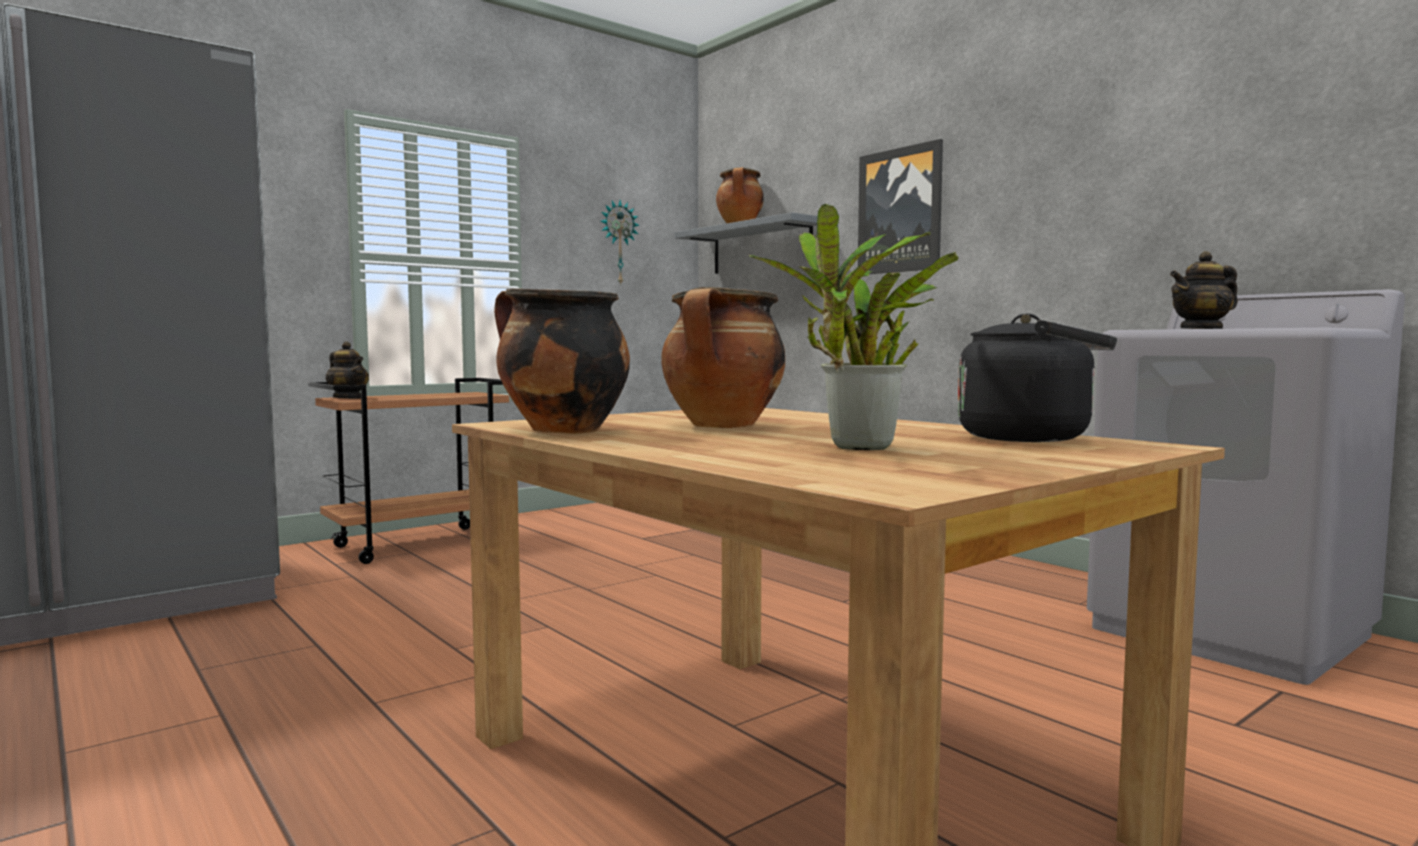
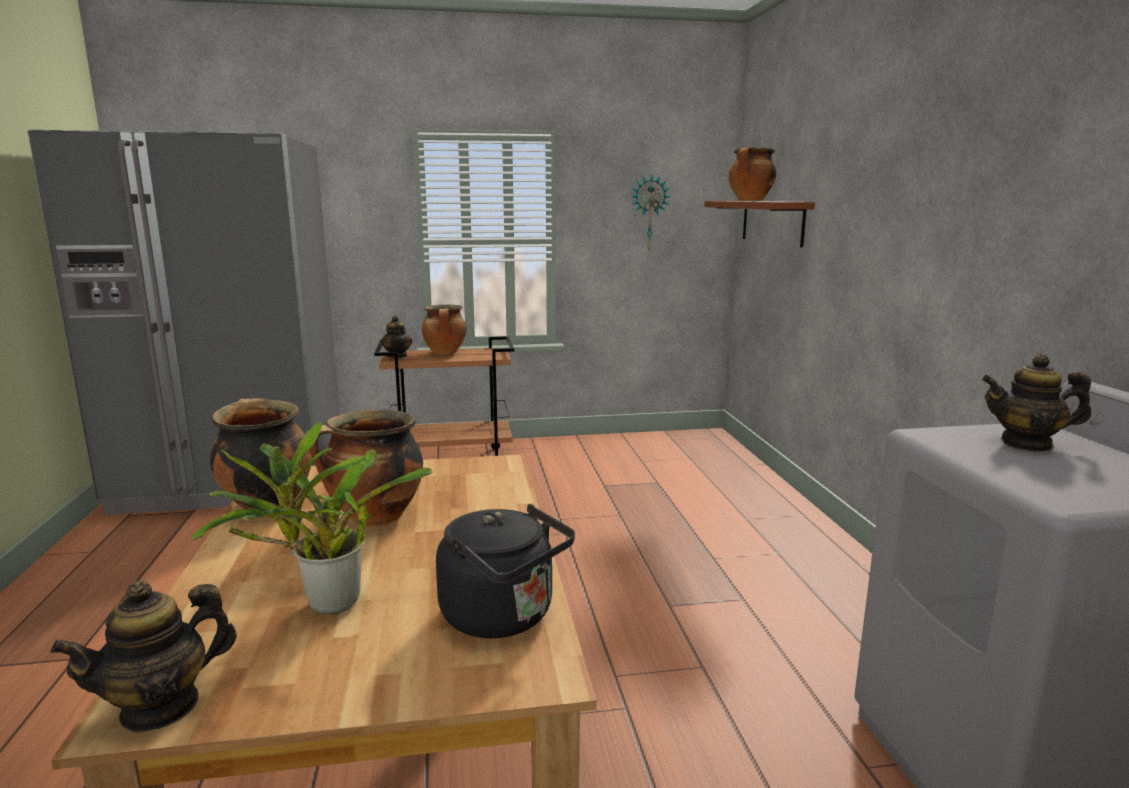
camera: 30 degrees right, 10 degrees up
grey shelf [675,212,818,274] -> brown shelf [704,201,815,247]
picture [858,139,943,274] -> none
none -> teapot [50,581,237,733]
none -> cooking pot [422,305,466,355]

